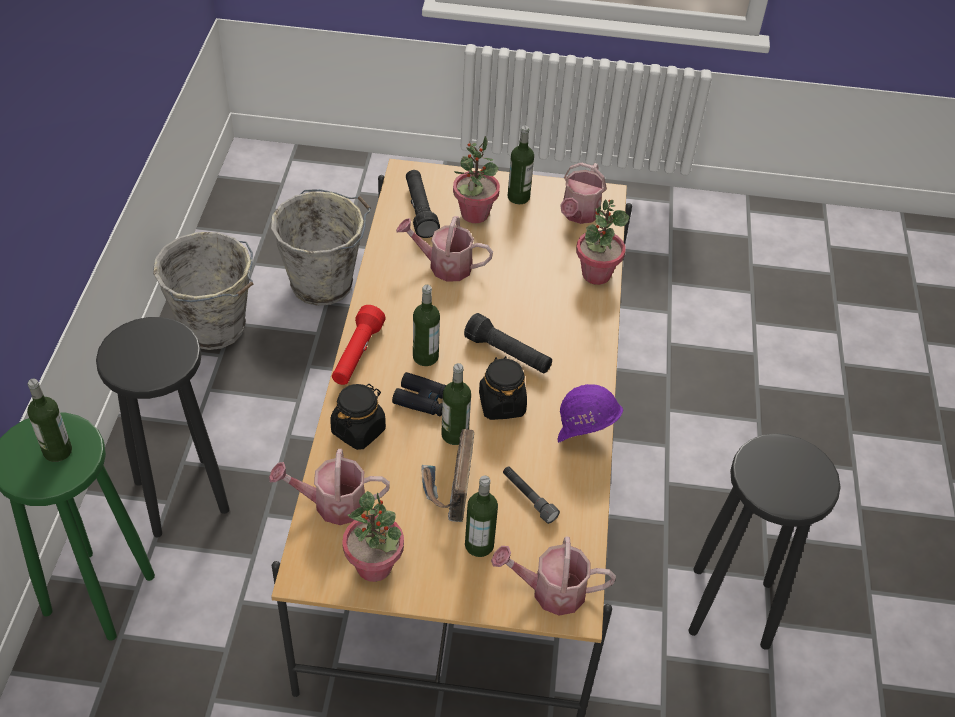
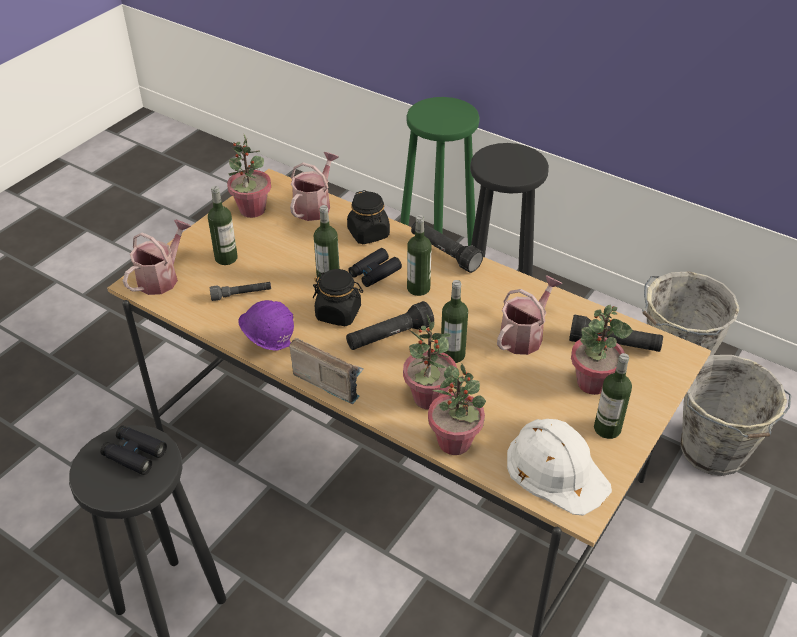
camera: 120 degrees right, 5 degrees down
bottle [27,379,72,462] -> bottle moved to [441,280,468,363]
red flashlight [332,305,385,385] -> black flashlight [411,222,483,273]
radio [421,429,474,522] -> radio moved to [289,338,364,404]
watering can [560,163,607,224] -> white hard hat [507,419,612,516]
none -> black binoculars [100,426,167,475]
none -> potted plant [403,315,457,410]

